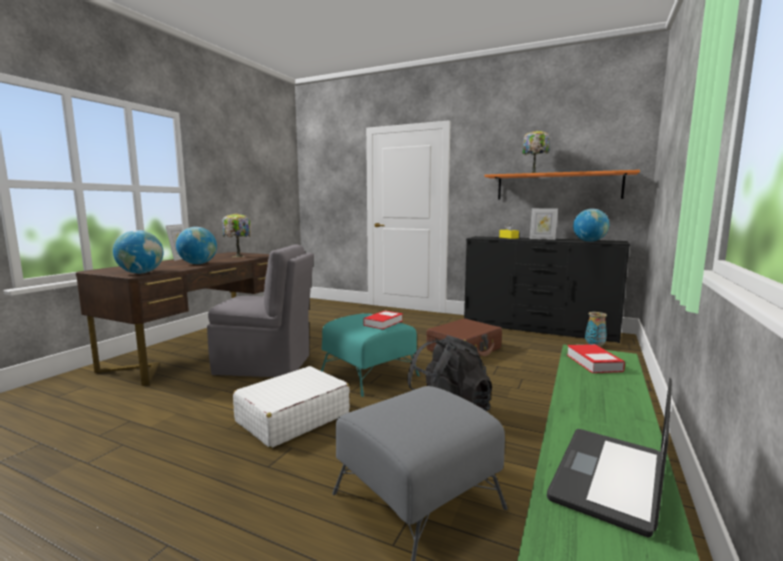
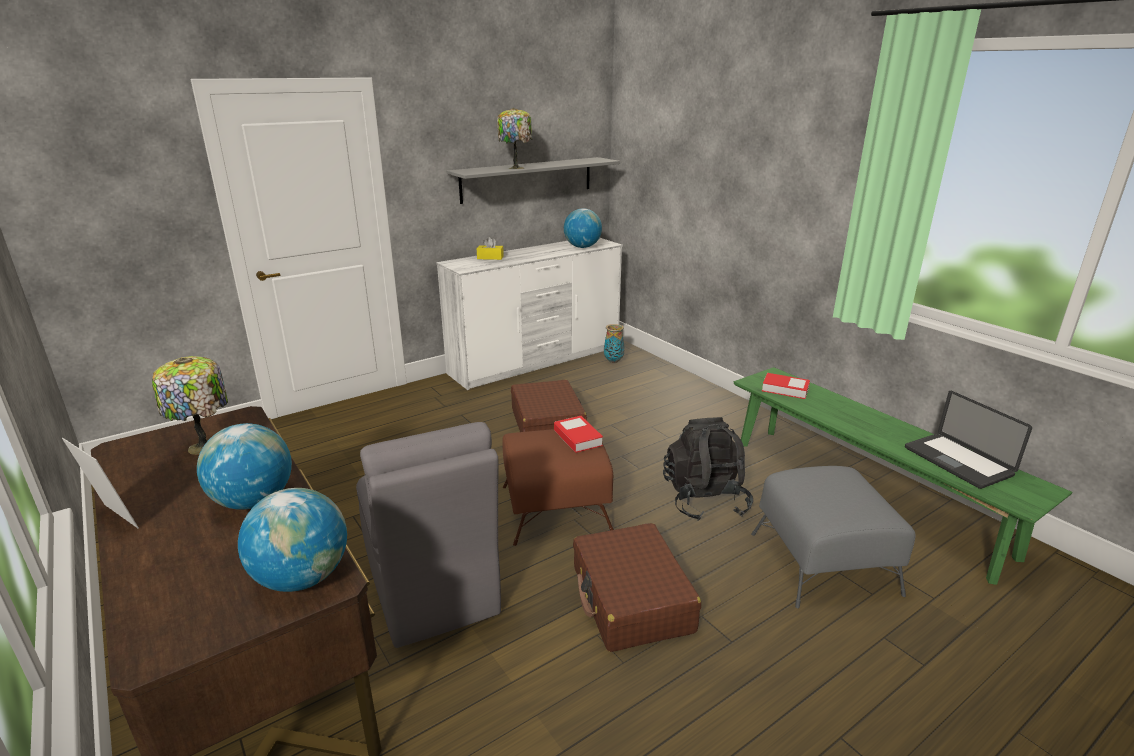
camera: 60 degrees left, 15 degrees up
grey chair [207,244,314,377] -> grey chair turned 120 degrees clockwise [356,422,501,648]
white suitcase [233,366,350,448] -> brown suitcase [573,523,701,652]
turquoise ottoman [321,313,420,397] -> brown ottoman [502,429,614,546]
black dresser [464,236,630,343] -> white dresser [436,238,623,390]
orange shelf [484,170,640,200] -> grey shelf [446,157,620,204]
picture frame [529,208,558,240] -> none

